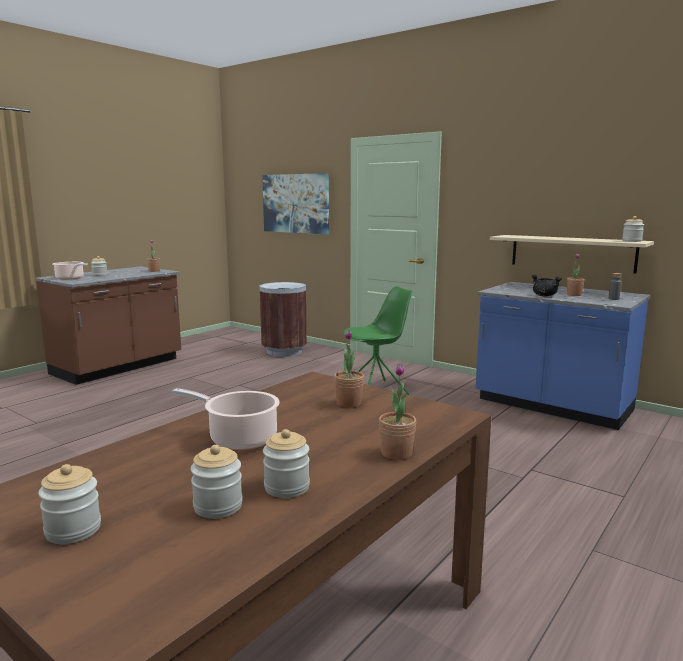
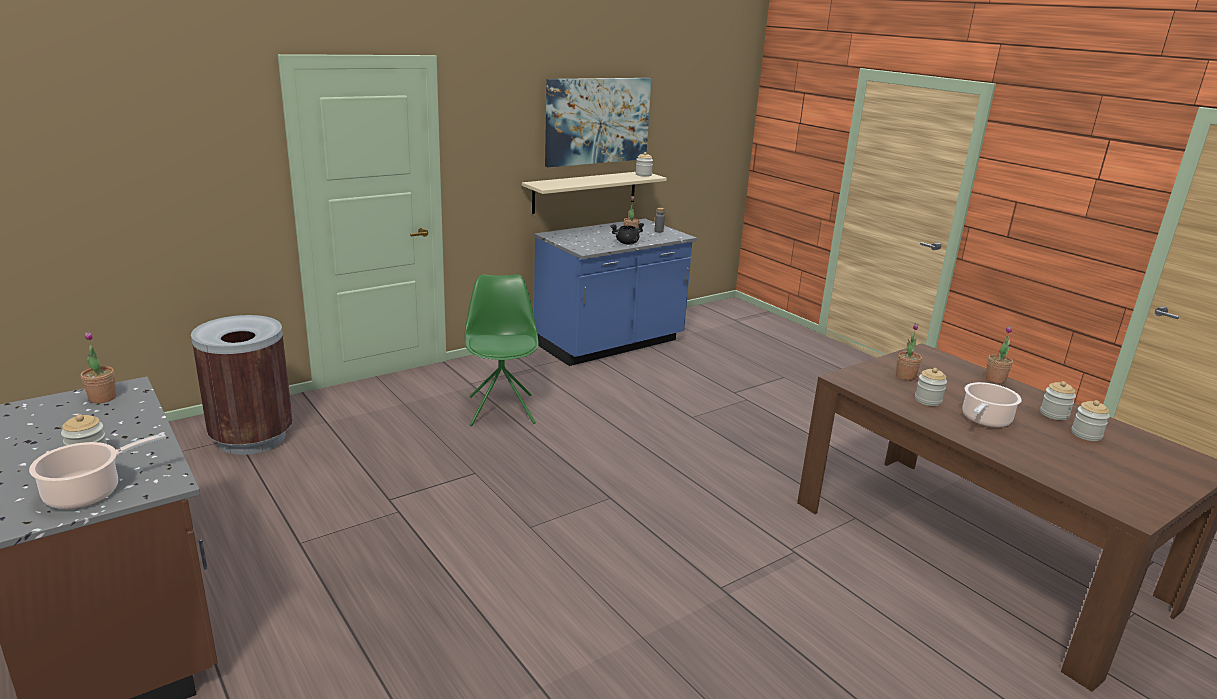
camera: 75 degrees left, 10 degrees up
jar [38,464,101,544] -> jar moved to [915,368,947,406]
picture [262,173,329,234] -> picture moved to [545,78,651,167]

